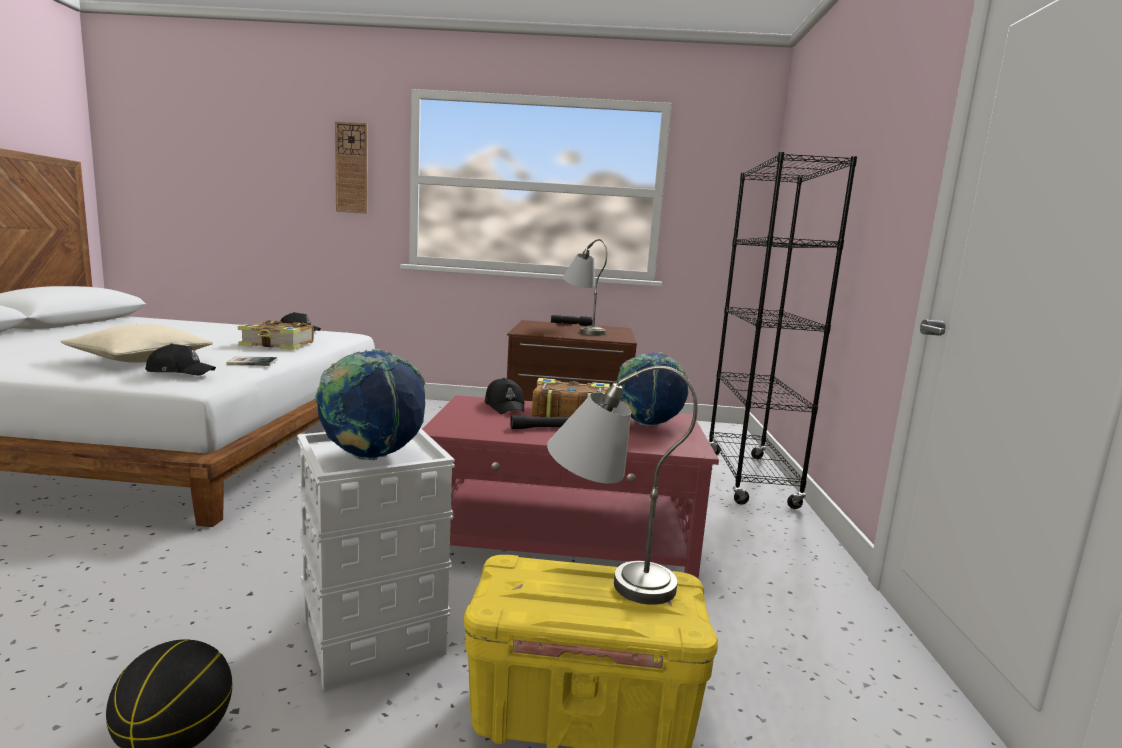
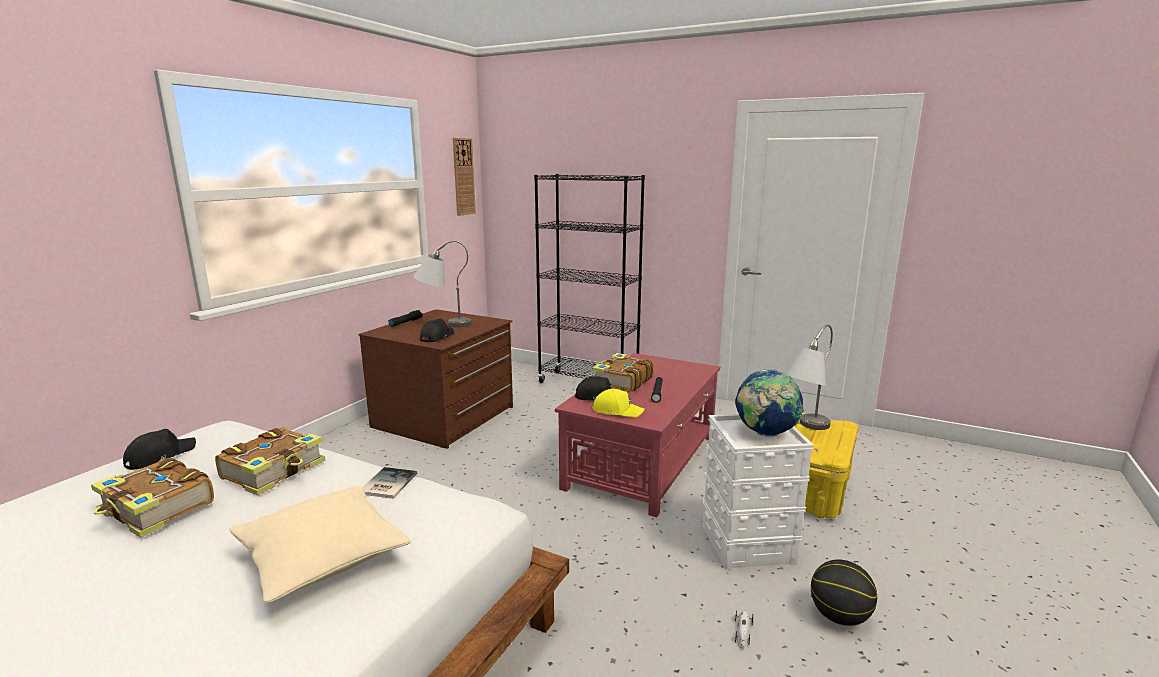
camera: 65 degrees left, 5 degrees up
black cap [145,344,216,376] -> black cap moved to [420,319,454,342]
wall clock [335,121,368,214] -> wall clock moved to [453,138,476,216]
globe [616,352,689,426] -> none
none -> book [91,458,214,538]
none -> yellow cap [592,389,645,418]
none -> toy car [735,611,753,648]

